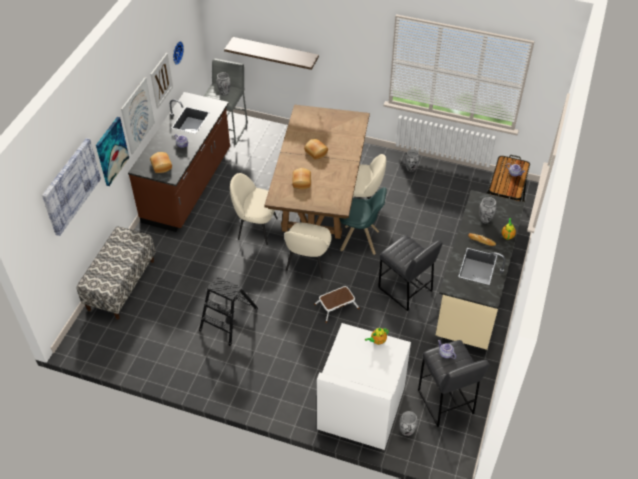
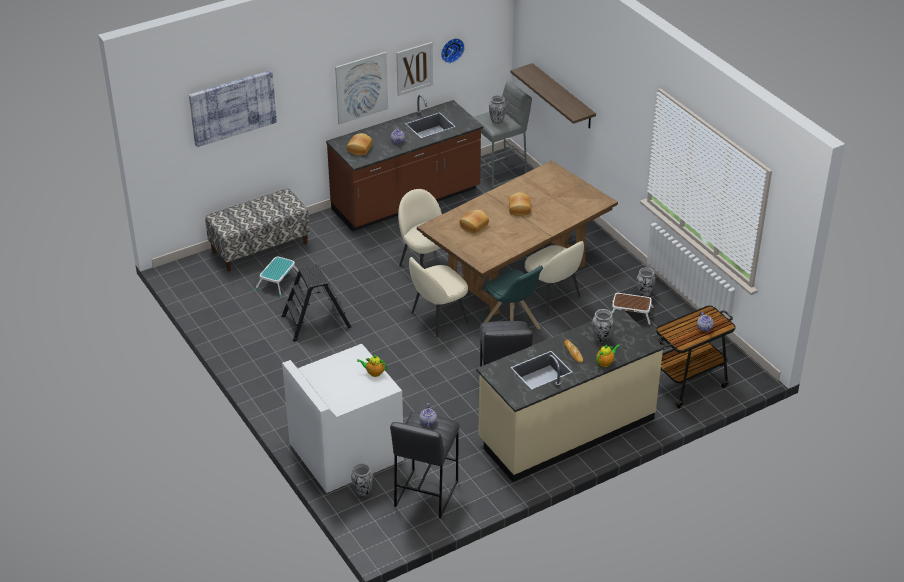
camera: 40 degrees right, 10 degrees down
picture [96,117,129,186] -> none
brown step ladder [314,286,360,323] -> brown step ladder moved to [611,293,655,327]
none -> turquoise step ladder [255,257,299,297]

